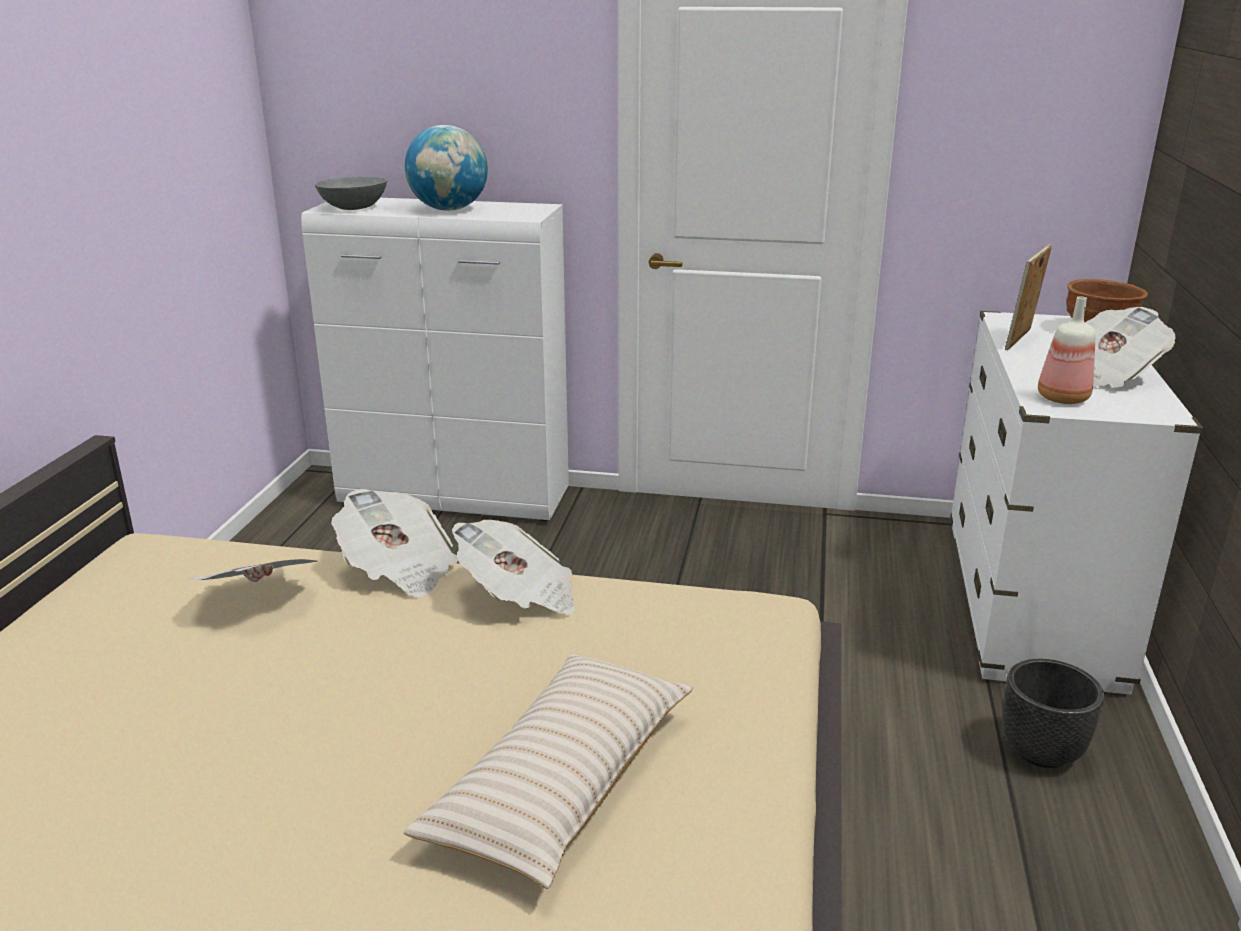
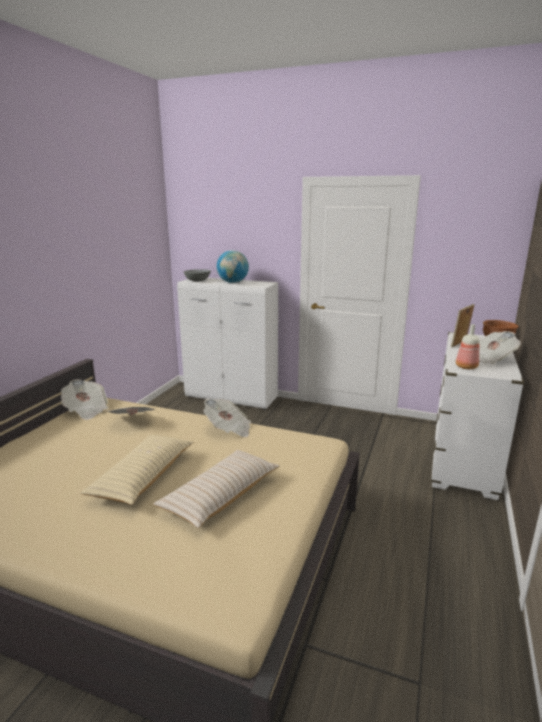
camera: 10 degrees right, 5 degrees down
newspaper [331,489,458,597] -> newspaper moved to [61,379,108,420]
black planter [1003,659,1104,768] -> none
none -> beige pillow [80,435,193,505]

